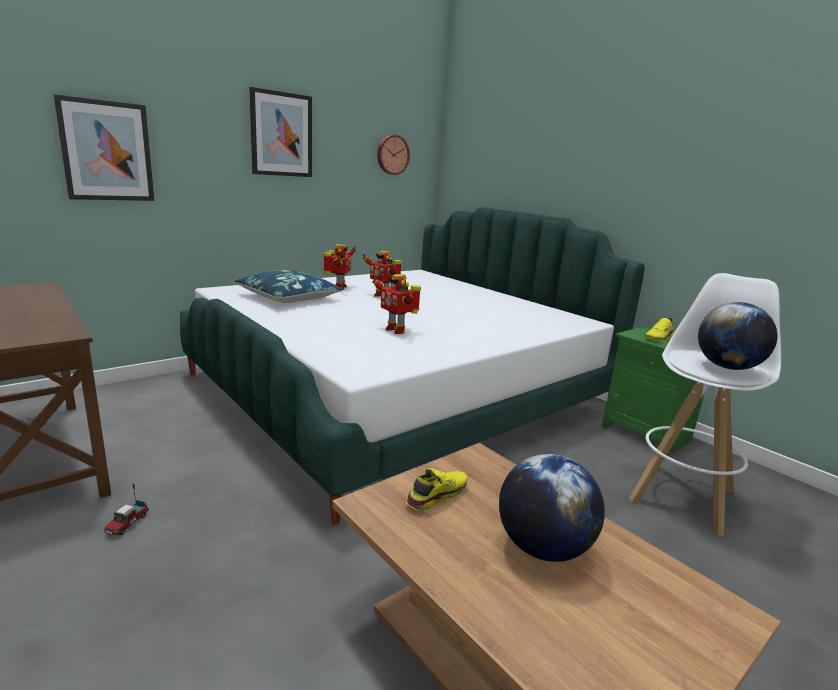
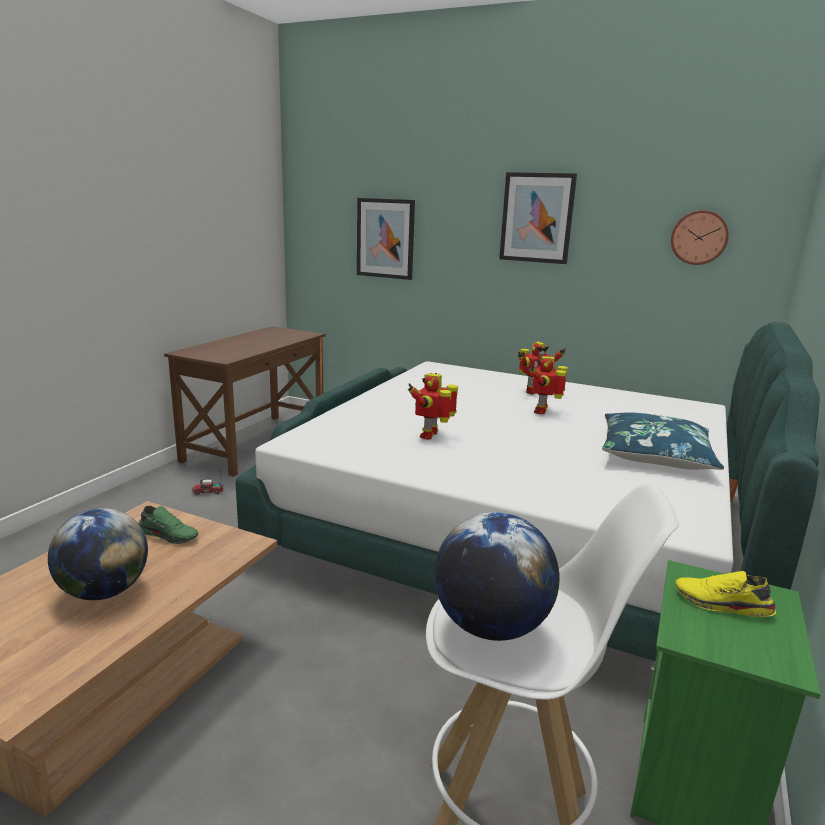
camera: 65 degrees right, 0 degrees up
blue pillow [234,270,344,303] -> blue pillow moved to [602,412,724,470]
yellow shoe [406,468,468,511] -> green shoe [138,506,198,544]

